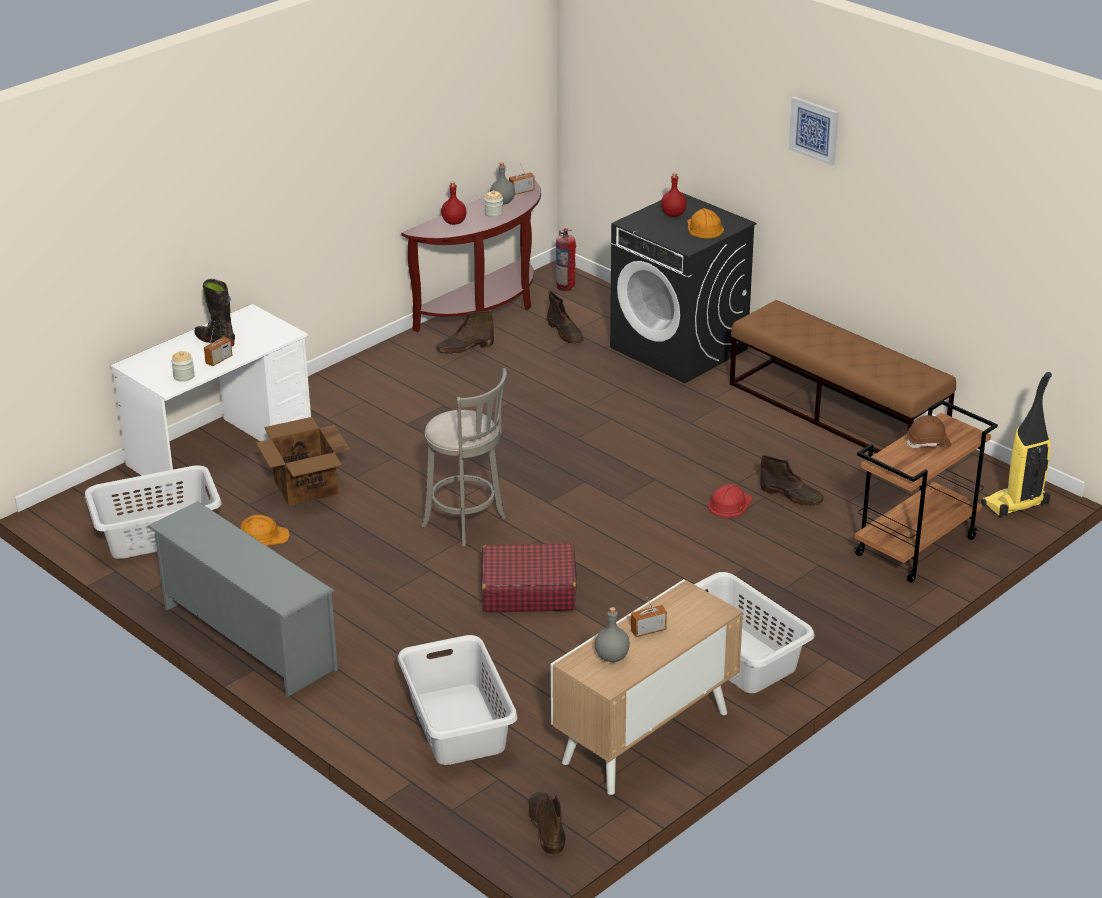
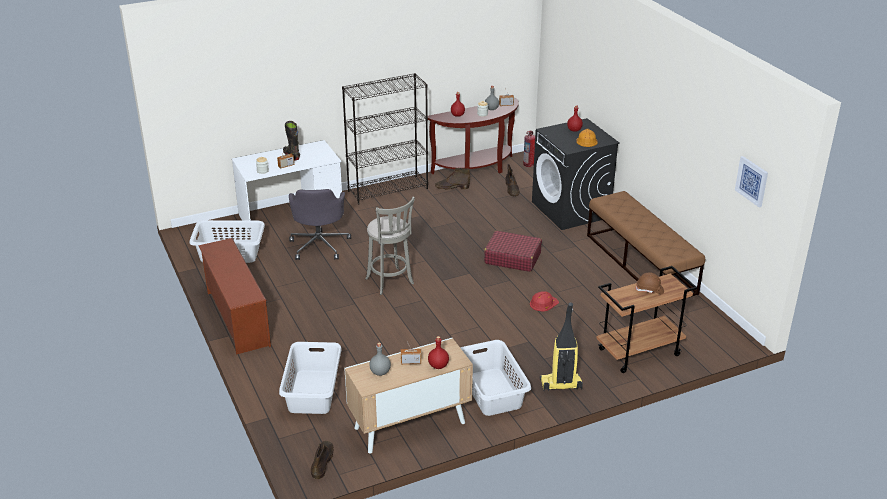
camera: 20 degrees right, 0 degrees up
grey shoe rack [147,501,338,696] -> brown shoe rack [199,238,271,355]
orange hard hat [240,515,290,546] -> none
cardboard box [256,417,350,506] -> grey office chair [289,189,351,260]
red suitcase [481,543,577,612] -> red suitcase moved to [484,231,542,272]
brown boot [760,455,824,506] -> none
picture [788,96,839,166] -> picture moved to [735,156,768,207]
vacuum cleaner [981,372,1052,518] -> vacuum cleaner moved to [540,303,583,391]
none -> black bookcase [342,73,428,204]
none -> red bottle [428,336,449,369]

